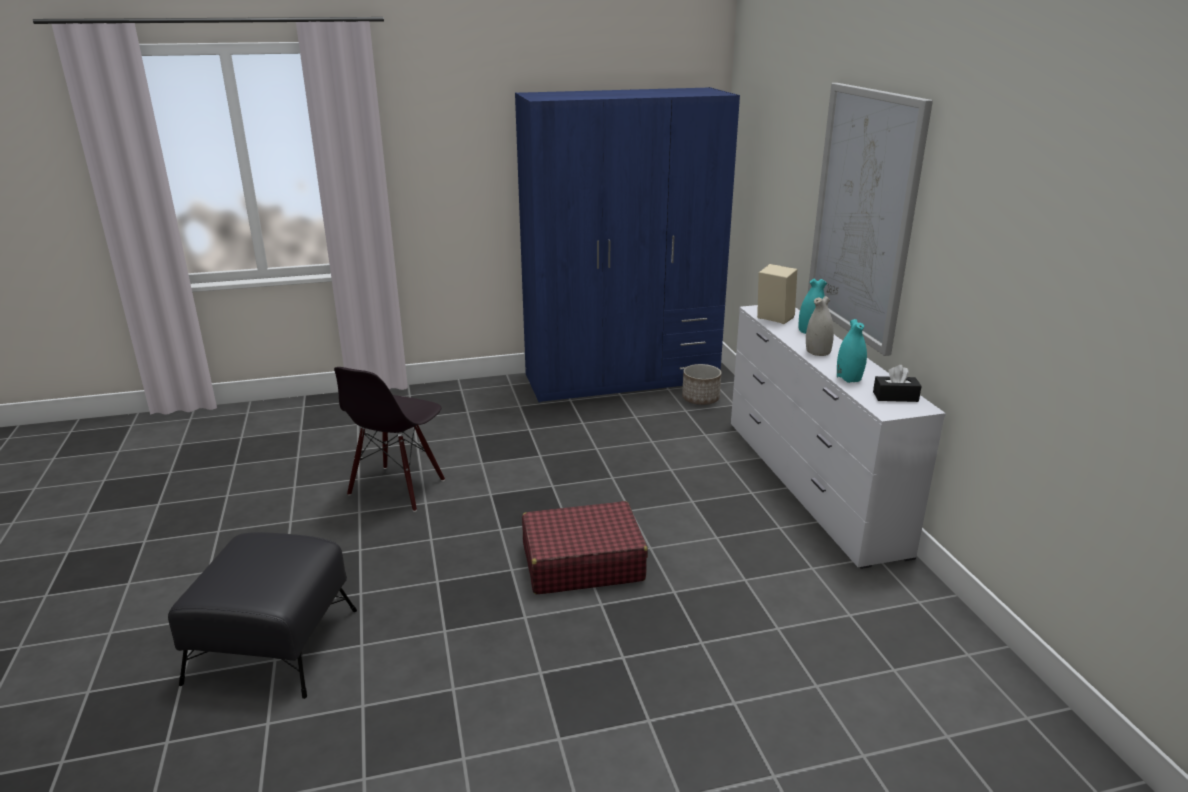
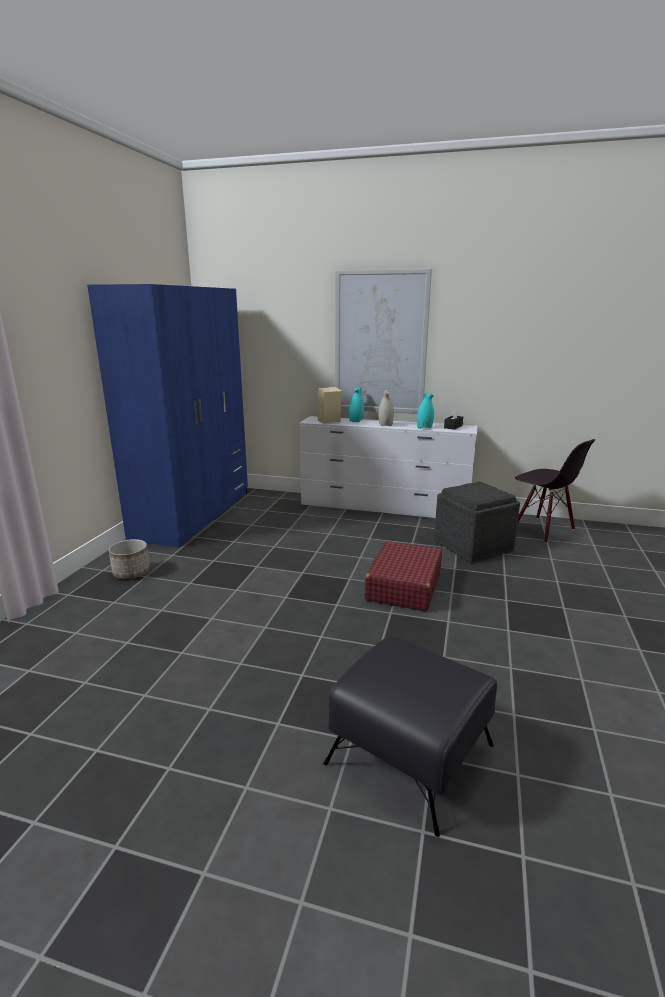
camera: 60 degrees left, 5 degrees down
black chair [334,367,445,512] -> black chair moved to [515,439,596,543]
planter [682,364,721,405] -> planter moved to [109,539,150,579]
none -> grey ottoman [434,482,520,563]

